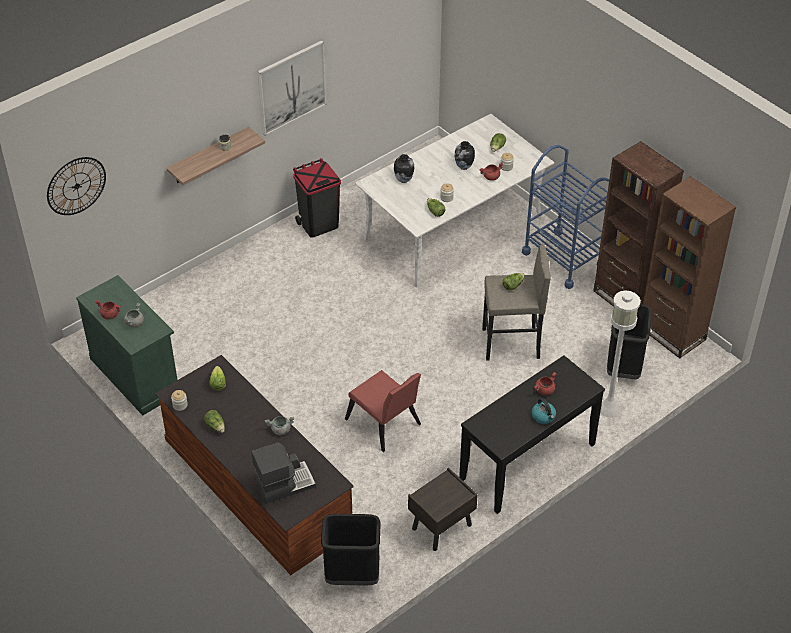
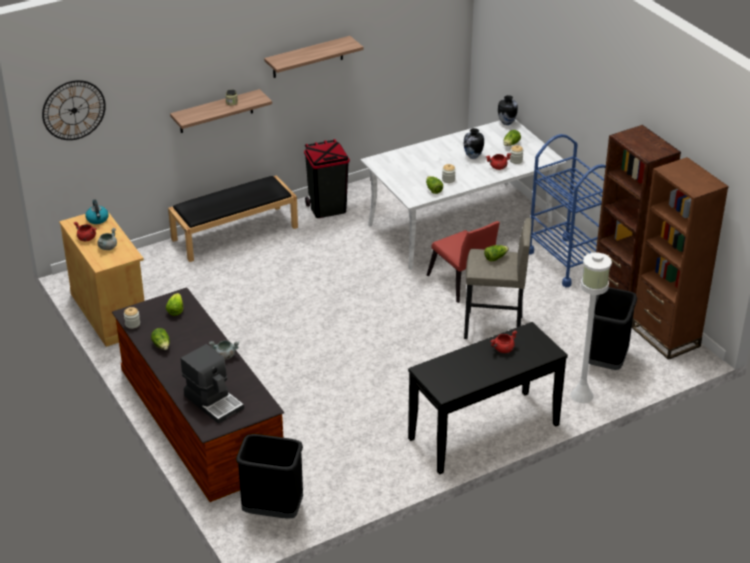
camera: 10 degrees right, 10 degrees down
green cabinet [76,275,177,416] -> beige cabinet [59,212,145,347]
coffee machine [251,443,316,504] -> coffee machine turned 60 degrees clockwise [181,344,244,424]
picture [258,40,327,136] -> shelf [264,36,363,78]
red chair [345,370,421,452] -> red chair moved to [427,221,500,303]
vase [394,154,414,183] -> vase moved to [498,95,518,125]
brown nightstand [408,467,478,551] -> none
kettle [531,398,556,424] -> kettle moved to [85,199,109,224]
none -> black bench [168,175,298,262]

